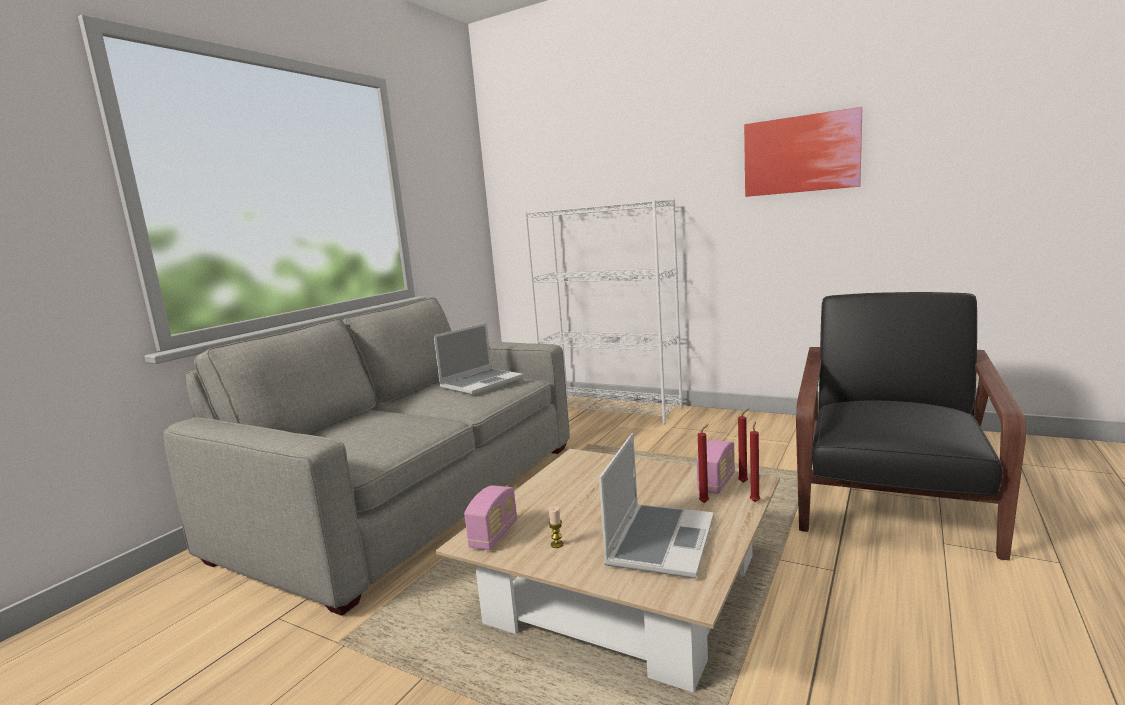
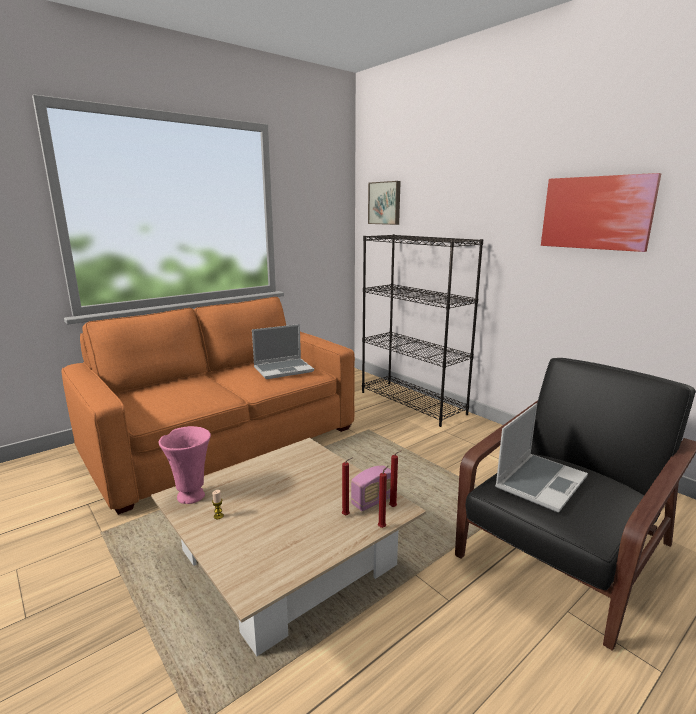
camera: 20 degrees right, 5 degrees up
grey sofa [163,297,570,616] -> orange sofa [61,297,355,515]
radio [464,485,517,550] -> pink vase [159,426,211,504]
white bookcase [524,199,683,425] -> black bookcase [362,234,483,427]
laptop [599,433,714,578] -> laptop moved to [495,403,588,513]
none -> picture [368,181,401,225]

